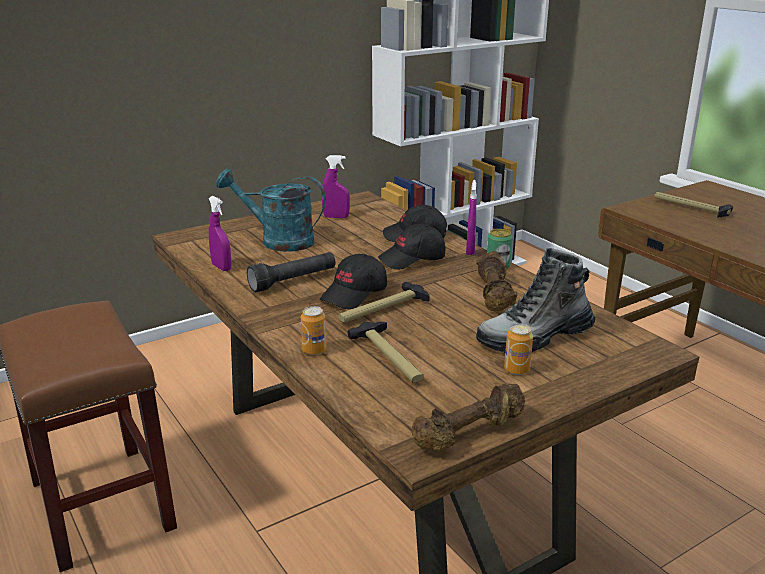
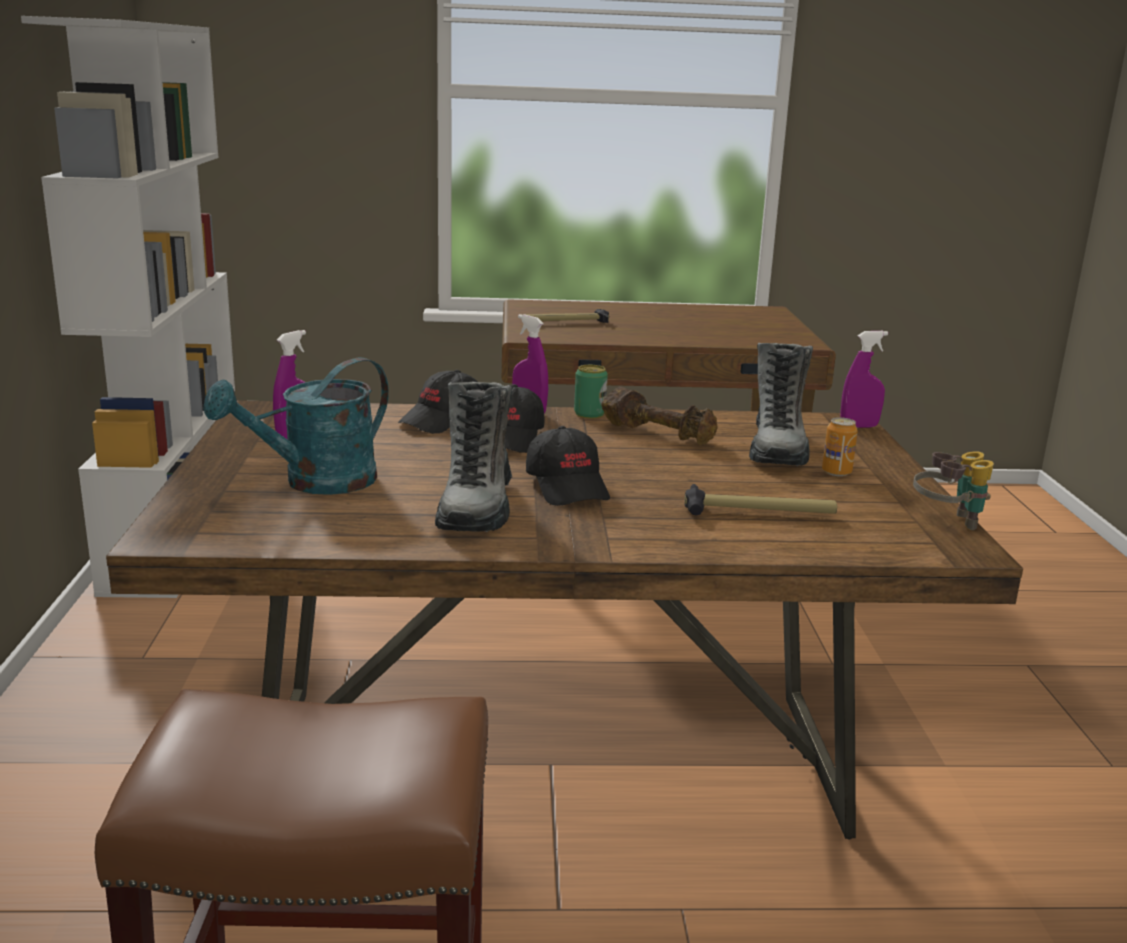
camera: 60 degrees left, 5 degrees down
purple spray bottle [209,196,232,271] -> purple spray bottle moved to [840,331,888,428]
black flashlight [247,252,336,293] -> boot [435,382,512,532]
can [301,306,327,355] -> none
hammer [338,282,430,323] -> none
brown dumbbell [412,384,525,452] -> binoculars [913,451,994,530]

